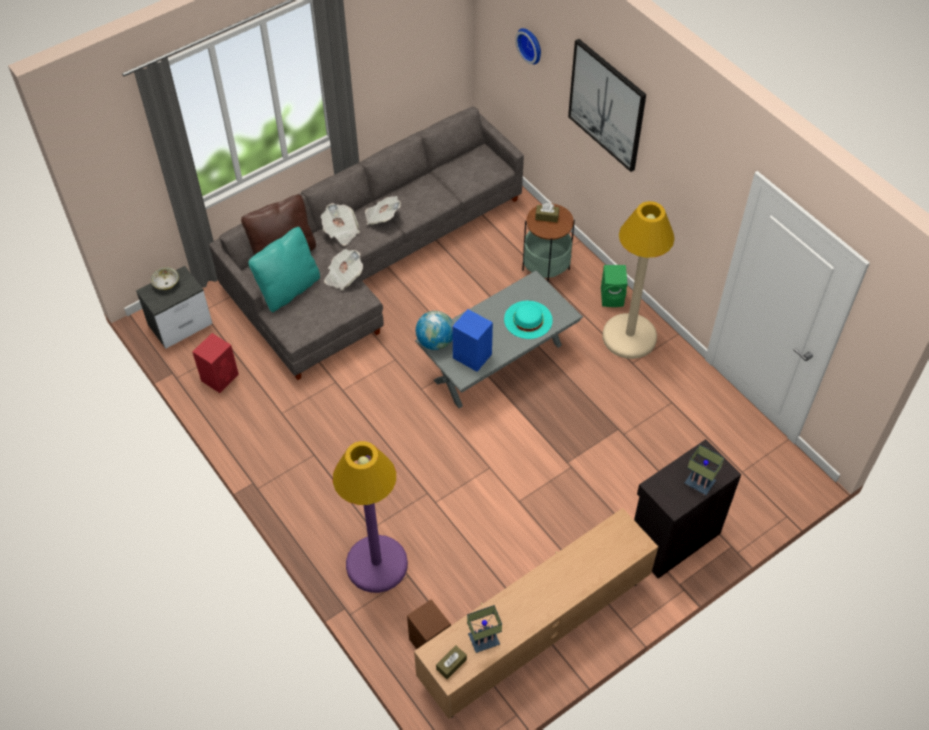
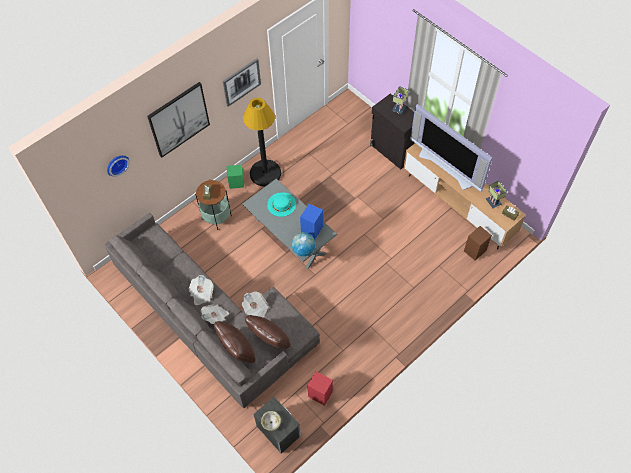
camera: 95 degrees left, 5 degrees up
turquoise pillow [248,227,320,312] -> brown pillow [245,315,291,349]
purple floor lamp [333,441,408,593] -> none
beige floor lamp [602,201,675,359] -> black floor lamp [243,98,281,187]
none -> picture [223,58,261,107]
none -> television [410,104,493,192]

